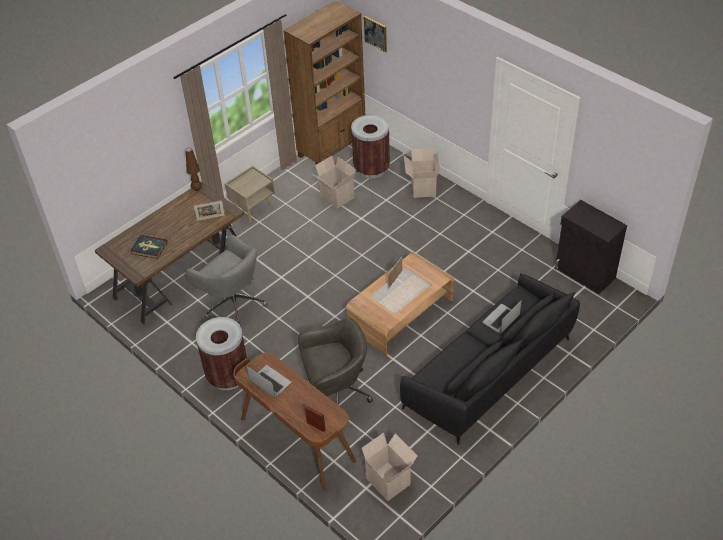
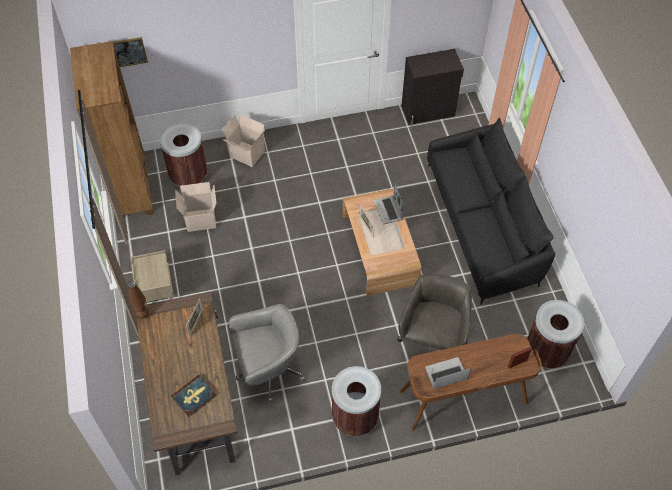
camera: 60 degrees left, 10 degrees up
cardboard box [361,433,418,501] -> brown trash can [527,300,584,368]
laptop [482,300,522,334] -> laptop moved to [374,184,405,224]

